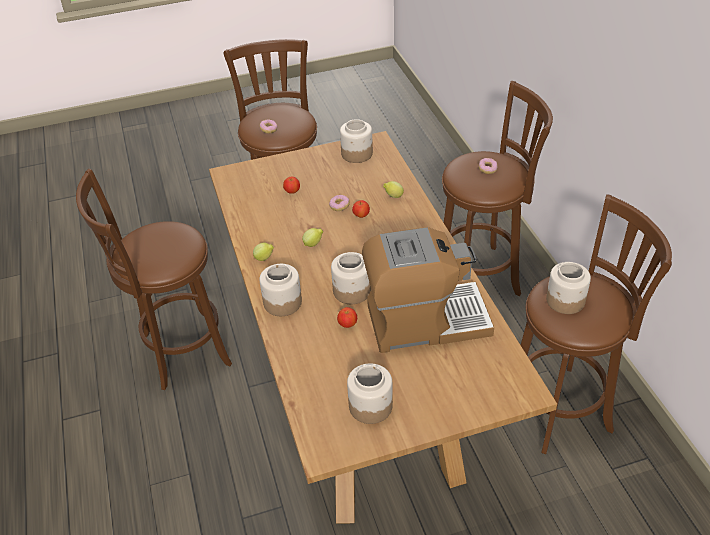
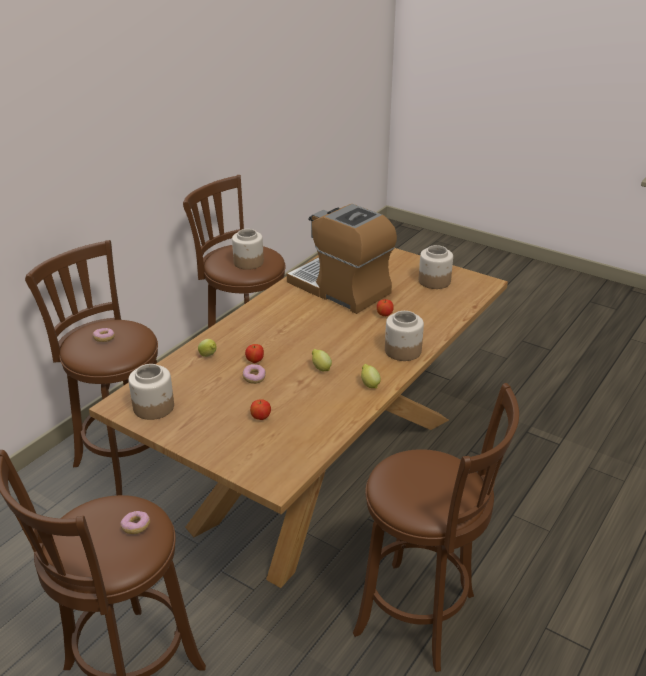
camera: 130 degrees left, 10 degrees down
jar [331,252,371,304] -> none

